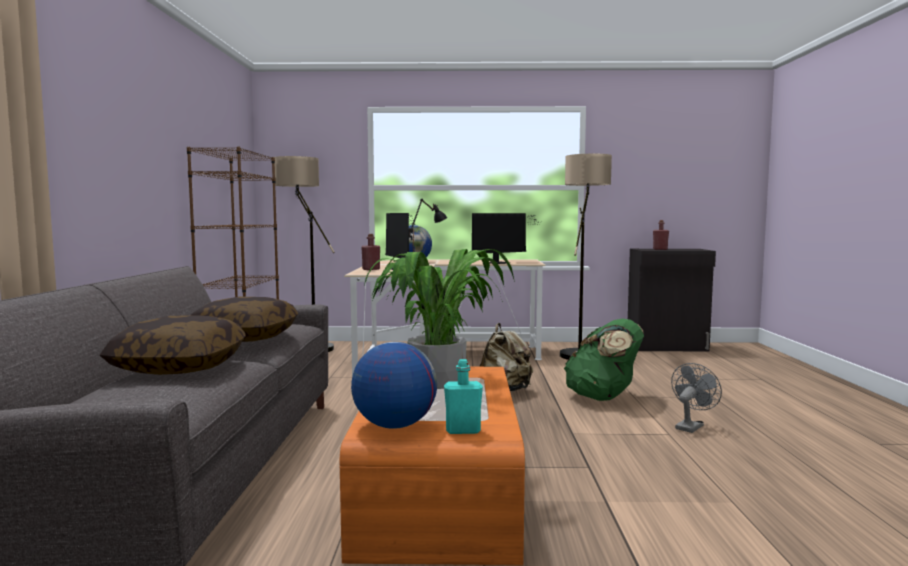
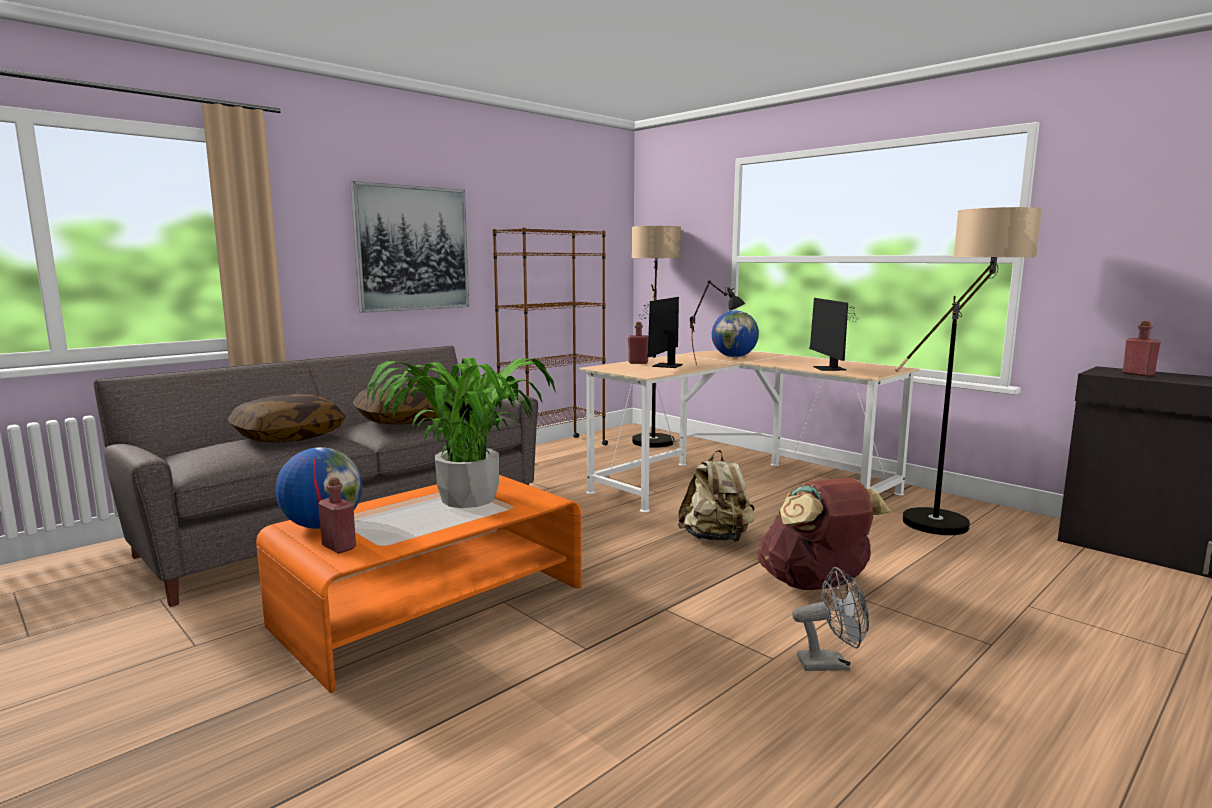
camera: 45 degrees right, 5 degrees up
turquoise bottle [444,359,483,434] -> red bottle [318,477,356,554]
monitor [472,213,537,264] -> monitor turned 75 degrees clockwise [809,298,856,371]
green backpack [564,319,644,401] -> brown backpack [758,478,891,590]
none -> picture [350,181,469,313]

